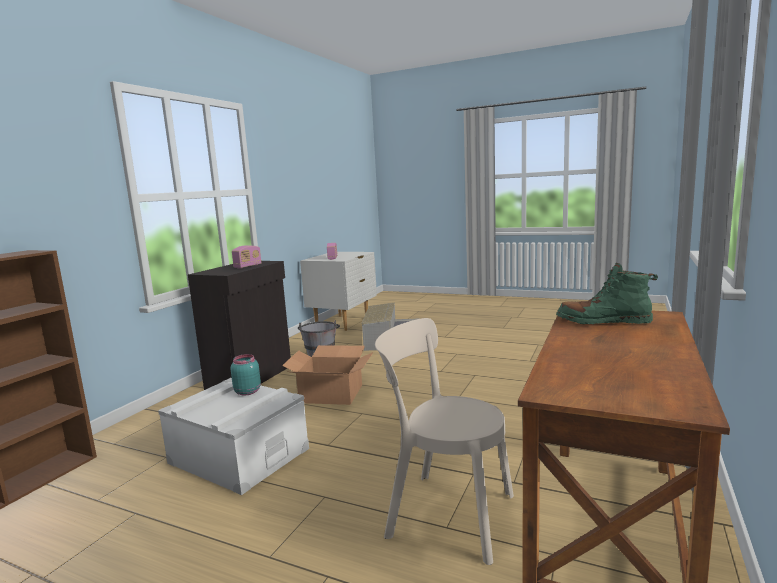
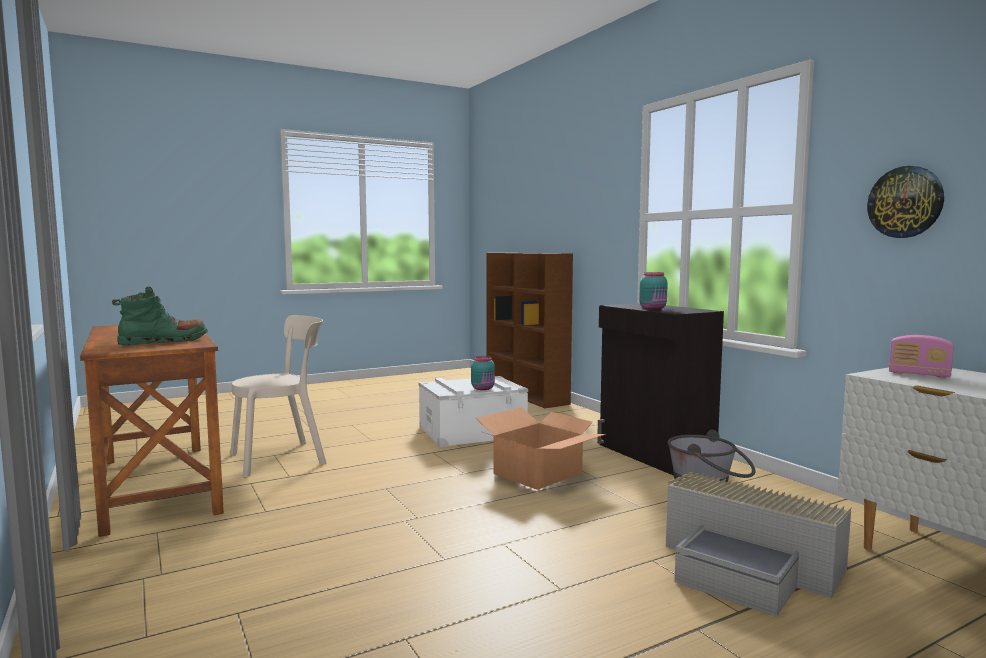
camera: 125 degrees right, 5 degrees down
radio [232,245,261,269] -> turquoise jar [639,272,668,310]
none -> wall clock [867,166,944,238]

